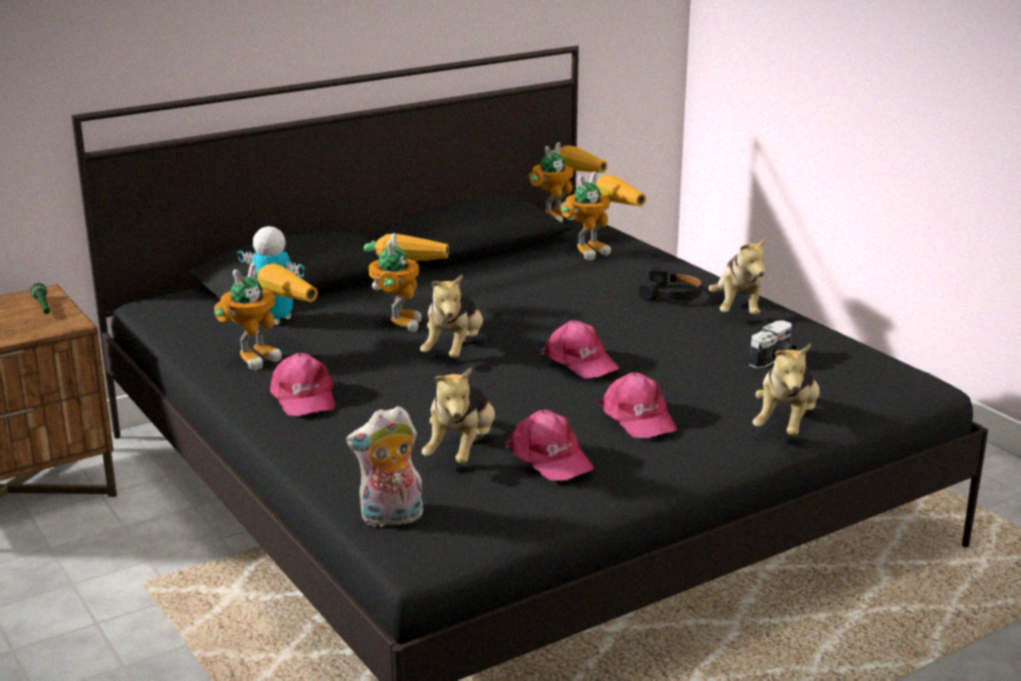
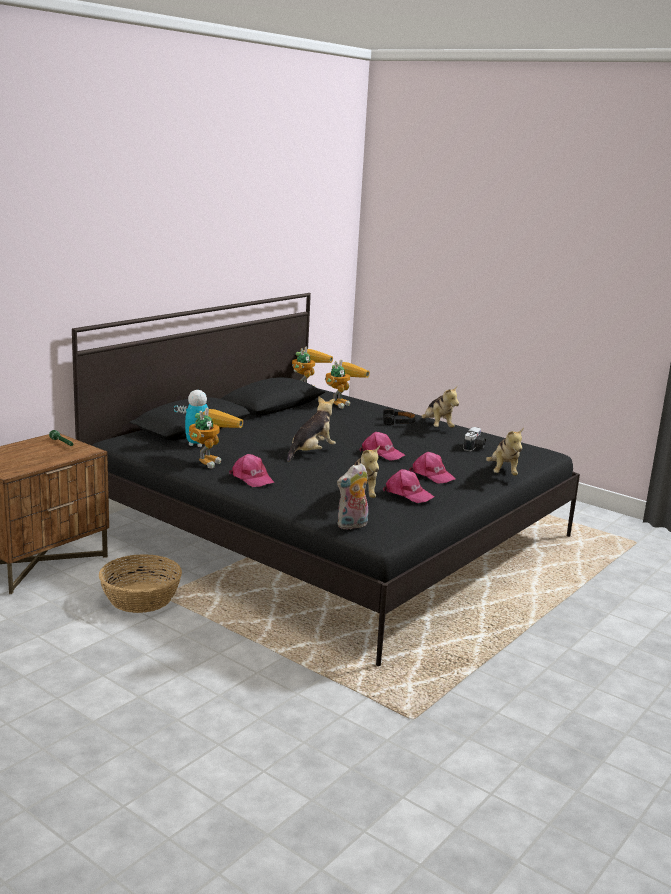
camera: 20 degrees left, 5 degrees down
toy robot [364,233,449,332] -> none
plush toy [420,274,483,358] -> plush toy turned 135 degrees counterclockwise [287,396,336,462]
none -> basket [99,554,182,613]

